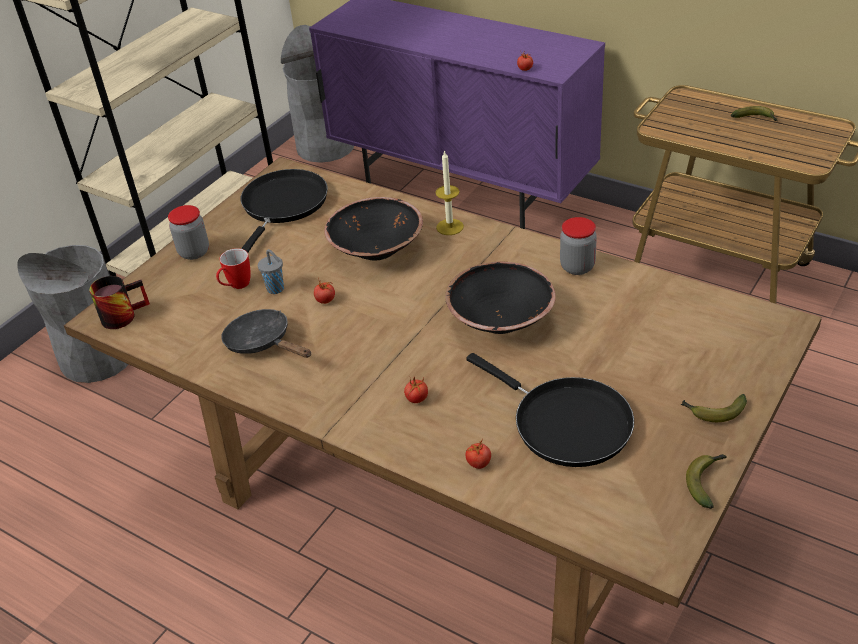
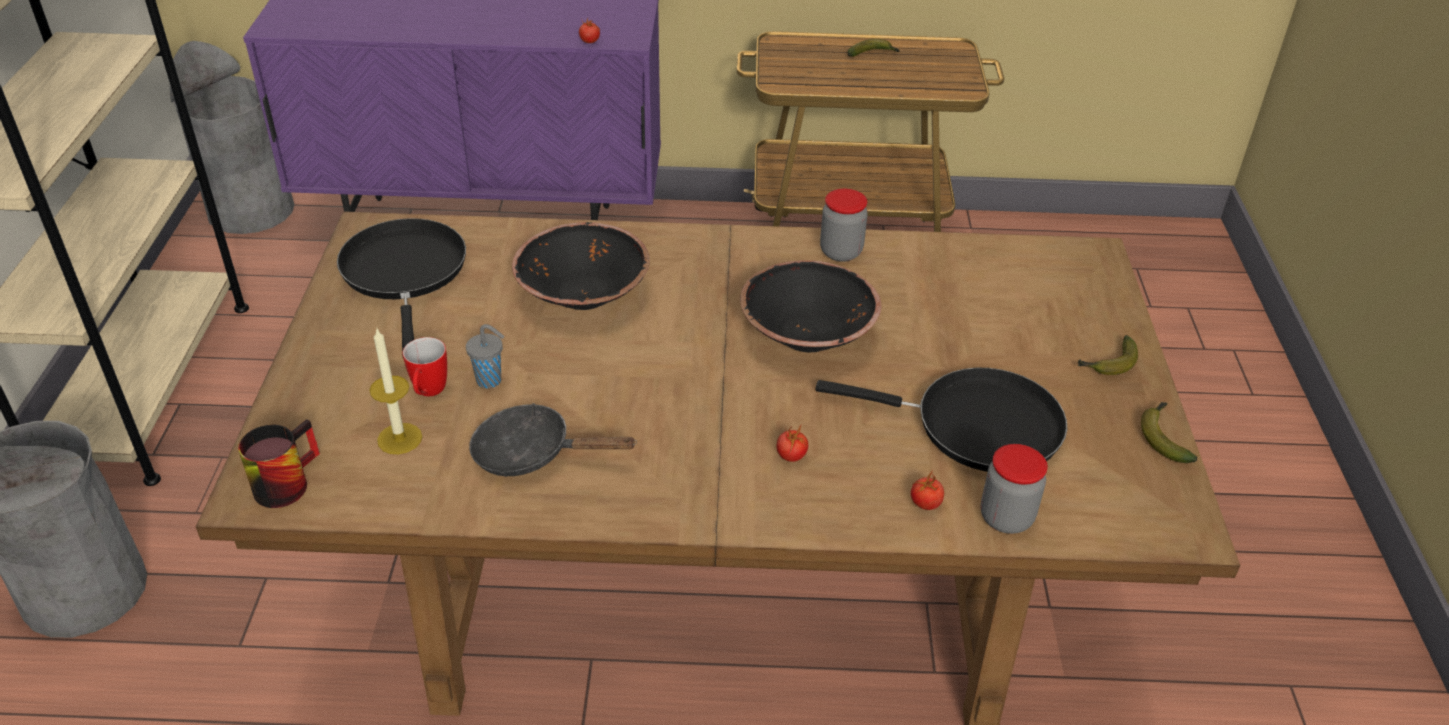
camera: 35 degrees left, 0 degrees up
jar [168,205,209,260] -> jar moved to [981,444,1048,534]
tomato [314,278,335,304] -> none
candle [436,150,464,235] -> candle moved to [370,329,422,454]

